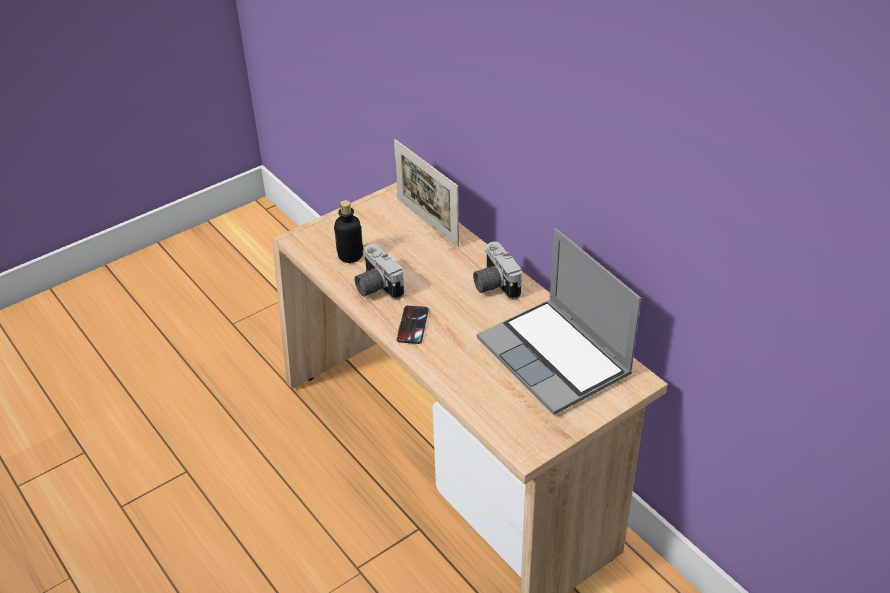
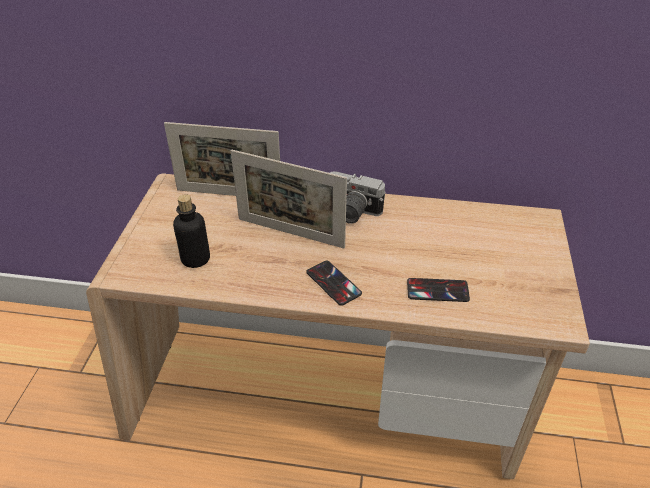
camera: 45 degrees left, 0 degrees up
camera [355,244,404,300] -> none
laptop [477,228,641,415] -> none
none -> picture frame [231,150,347,248]
none -> phone [407,278,470,302]

